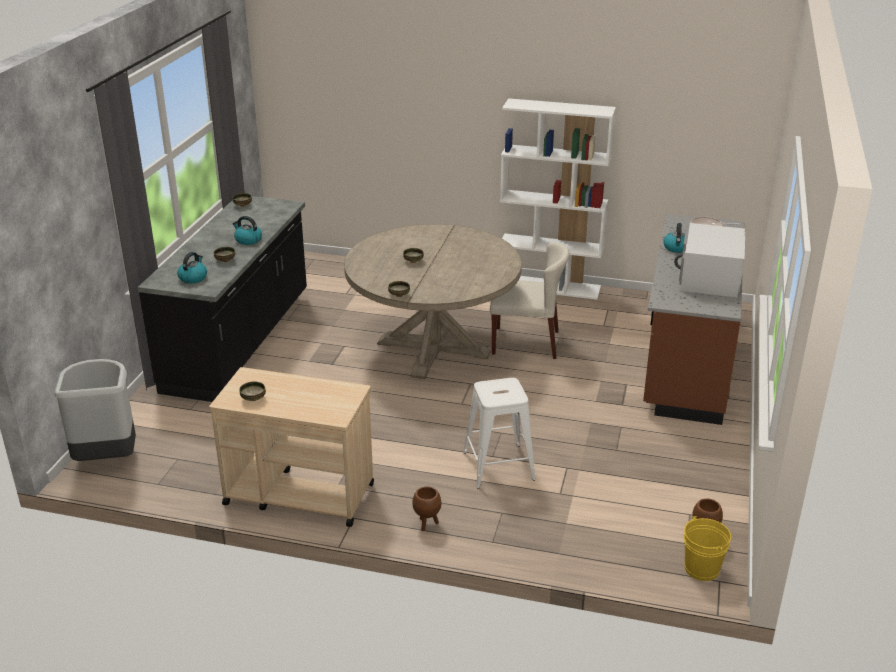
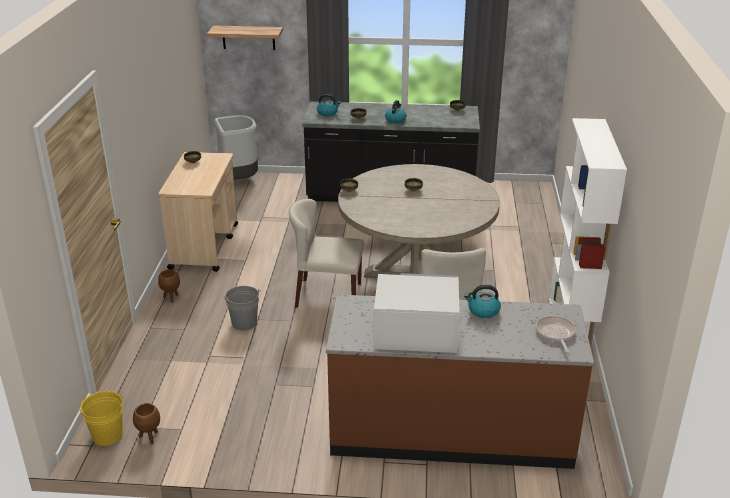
camera: 80 degrees right, 0 degrees up
white stool [463,378,536,488] -> grey bucket [224,286,261,330]
none -> shelf [207,25,283,50]
none -> beige chair [289,199,364,308]

